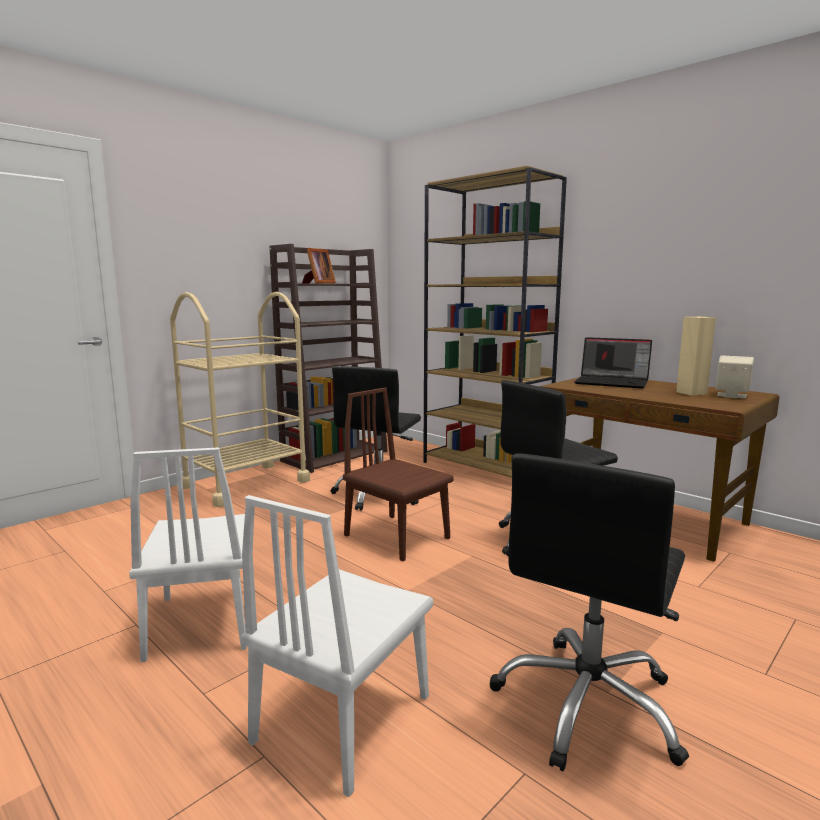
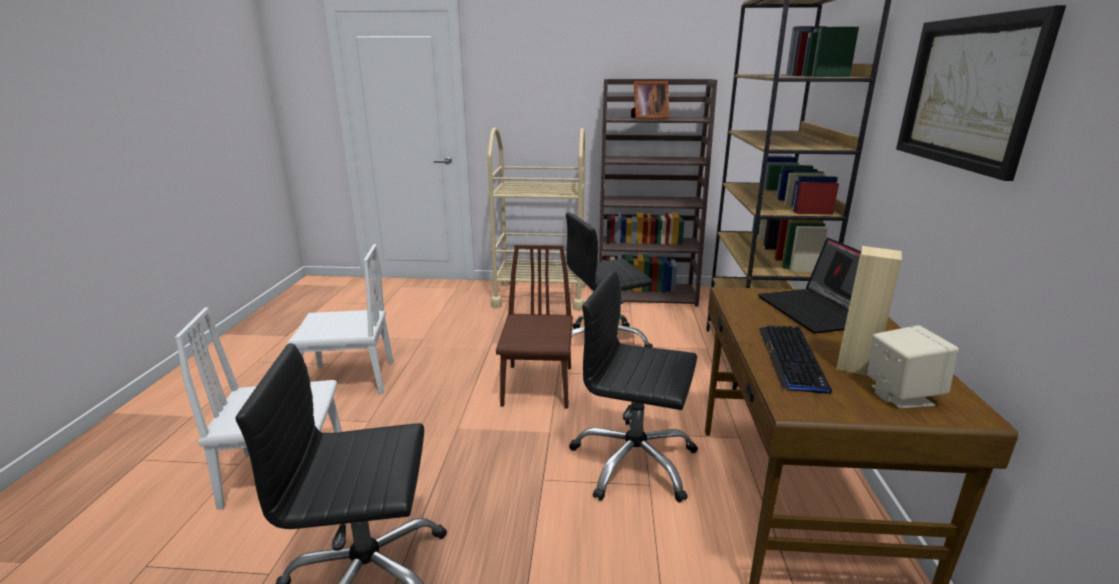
camera: 50 degrees right, 10 degrees up
white chair [129,447,247,662] -> white chair turned 135 degrees counterclockwise [287,244,393,394]
none -> keyboard [759,325,832,395]
none -> picture [896,5,1066,181]

